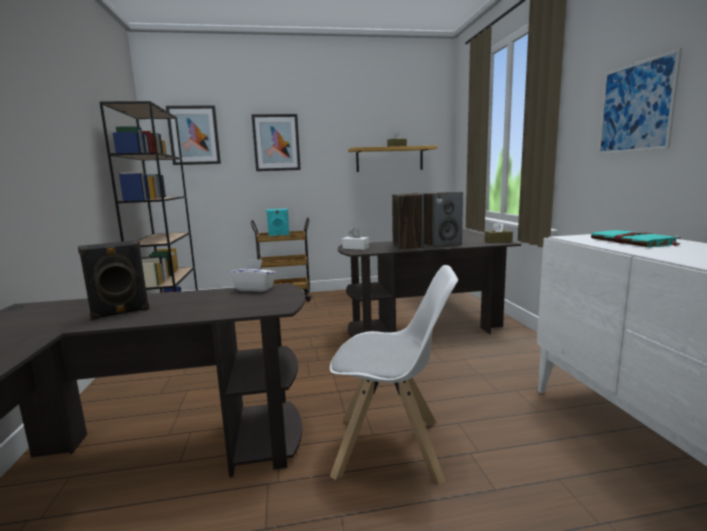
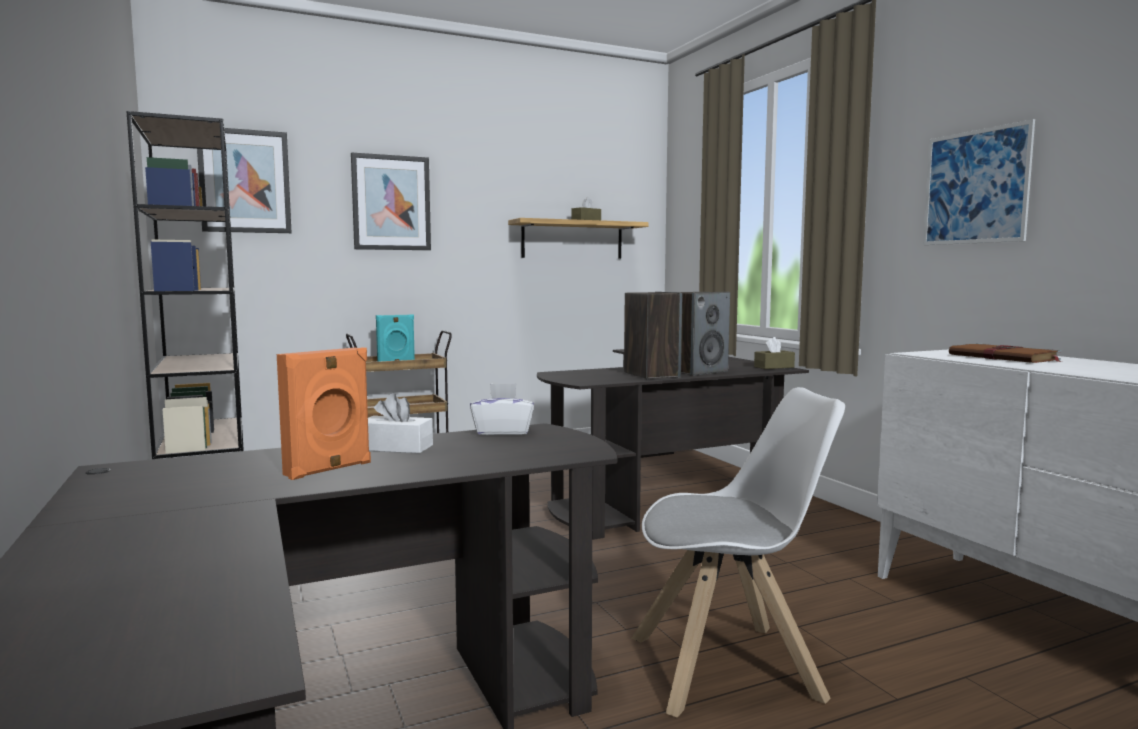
camera: 15 degrees left, 5 degrees down
black speaker [78,240,150,320] -> orange speaker [277,347,371,480]
white tissue box [342,228,369,250] -> white tissue box moved to [368,393,433,454]
turquoise book [591,229,681,247] -> brown book [949,343,1064,363]

